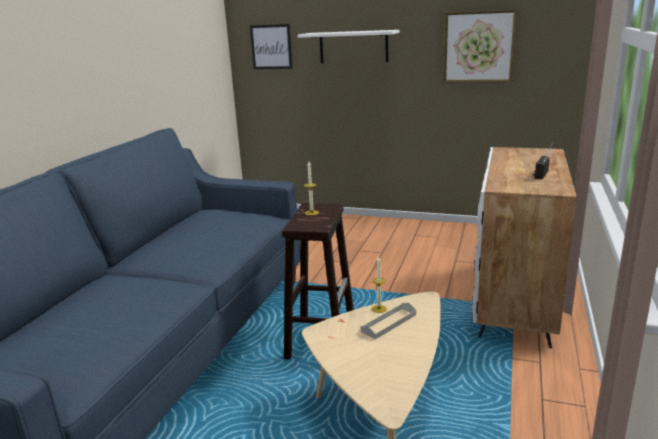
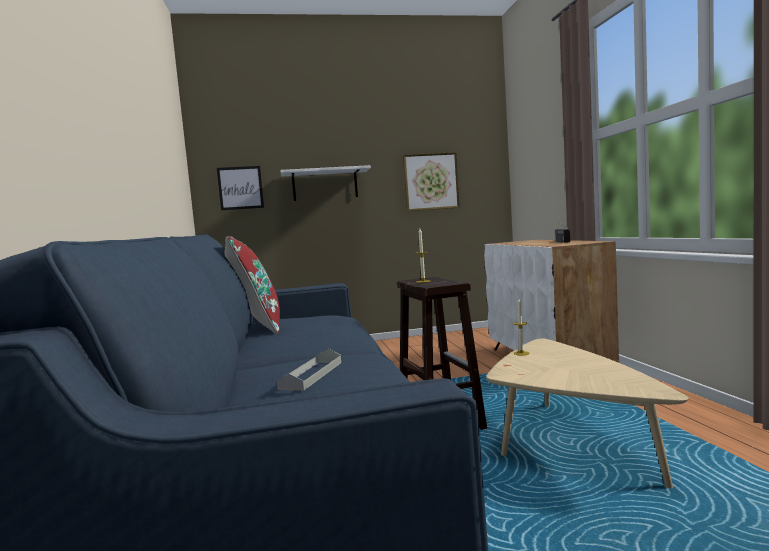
camera: 30 degrees left, 15 degrees down
grey tray [361,303,416,339] -> grey tray moved to [277,349,341,391]
none -> red pillow [224,236,280,334]

